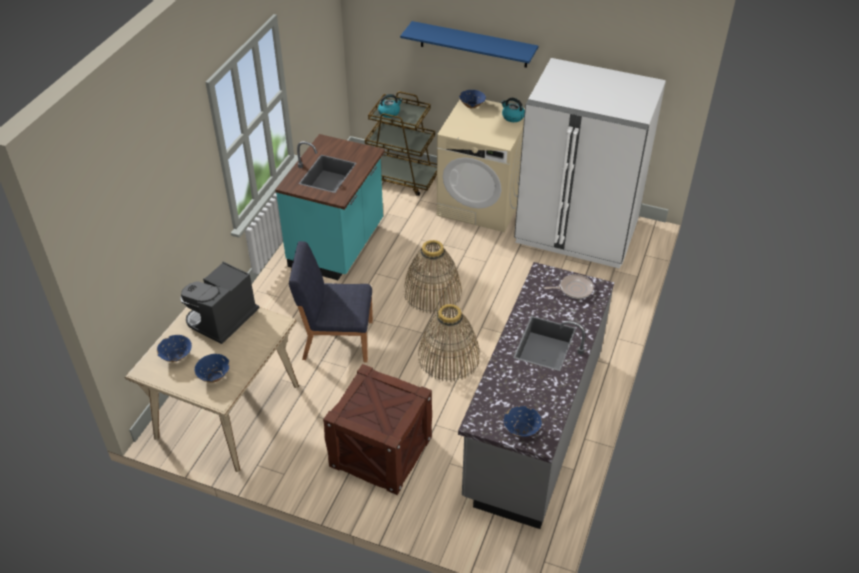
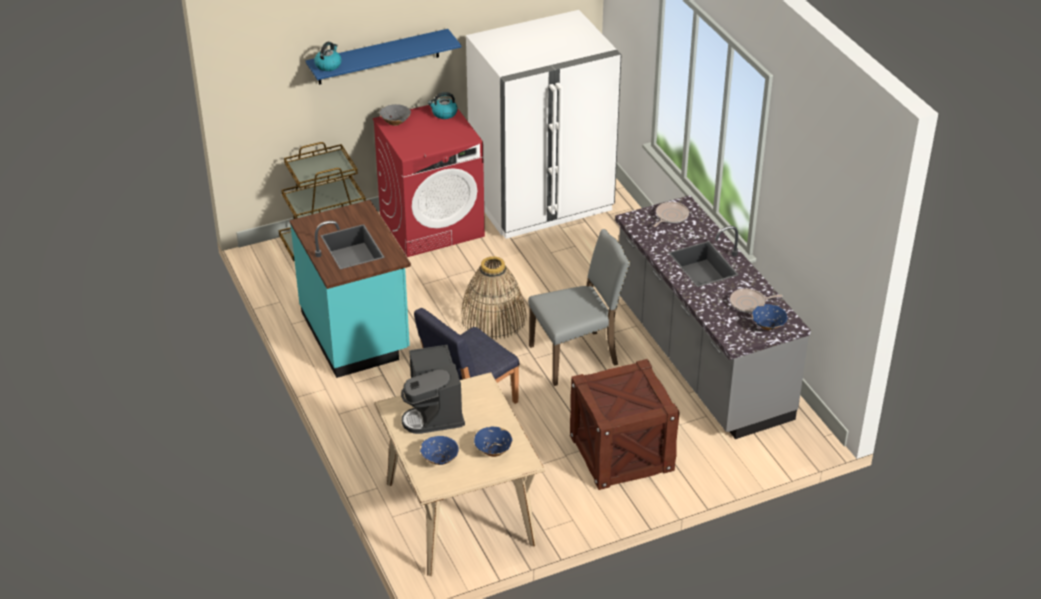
camera: 45 degrees left, 5 degrees down
kettle [378,94,403,118] -> kettle moved to [314,42,342,71]
basket [418,304,480,382] -> grey chair [528,229,631,386]
beige washing machine [437,100,525,232] -> red washing machine [373,105,485,257]
blue bowl [459,90,486,108] -> grey bowl [379,104,411,126]
none -> frying pan [730,289,783,313]

